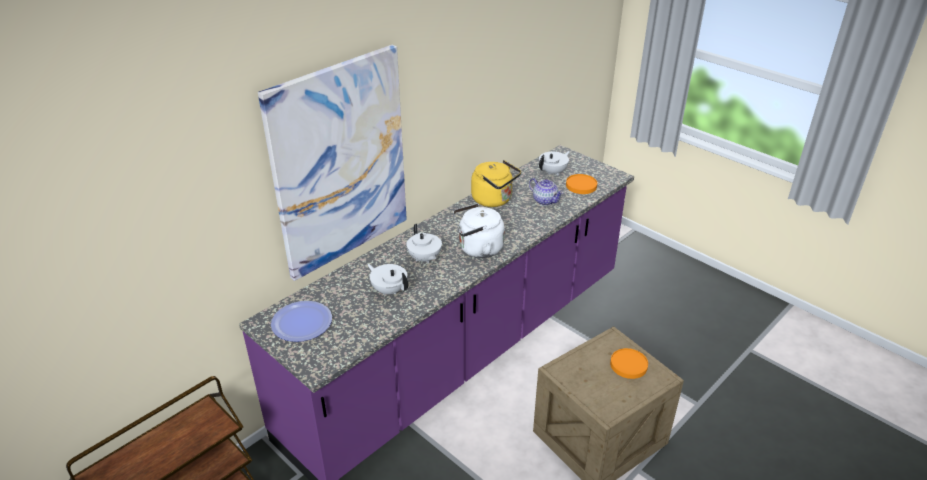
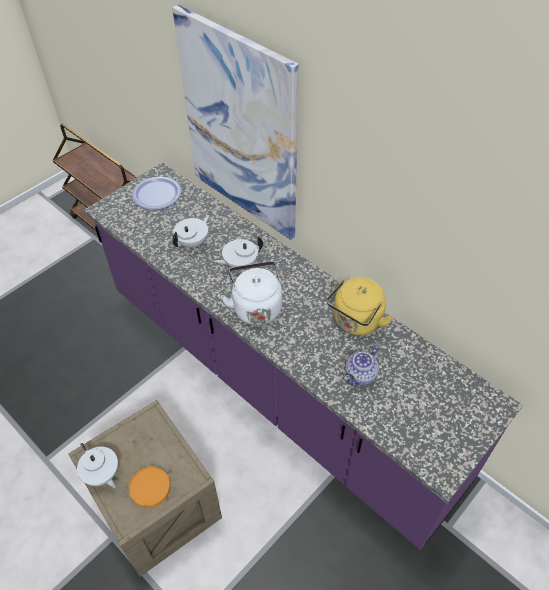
camera: 90 degrees right, 15 degrees up
white teapot [539,151,570,176] -> white teapot moved to [77,443,118,488]
orange plate [566,174,597,194] -> none

